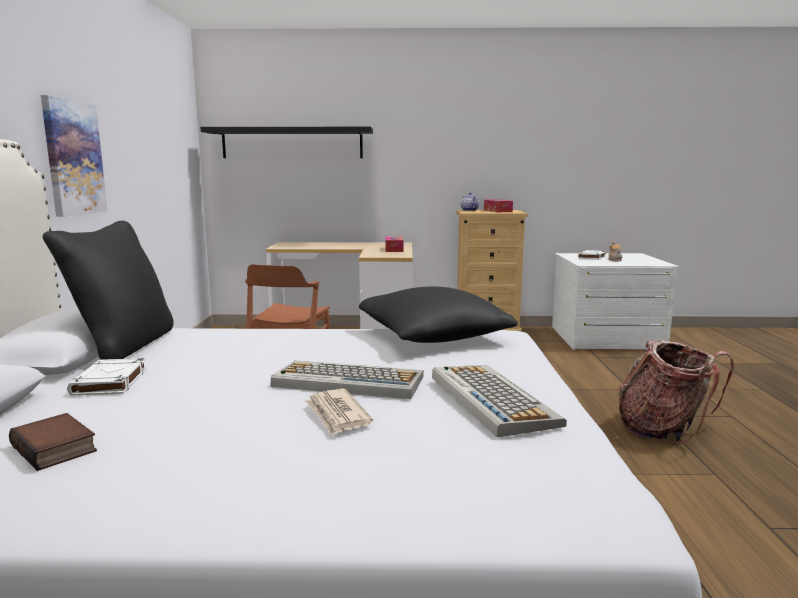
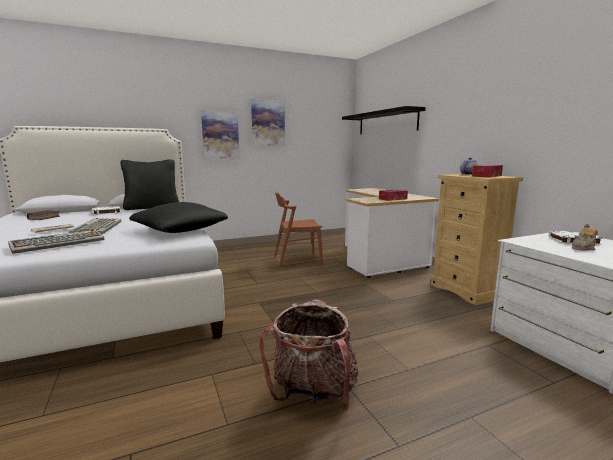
camera: 65 degrees right, 0 degrees up
none -> picture [251,99,285,147]

